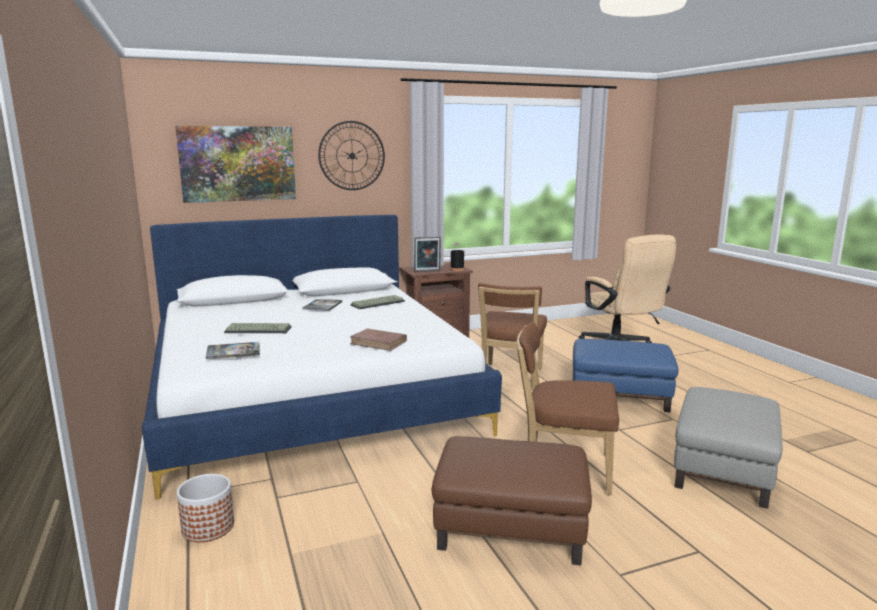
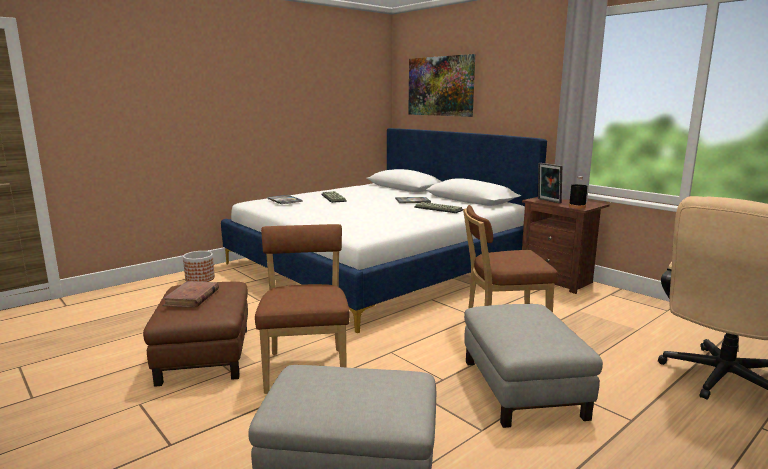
camera: 70 degrees right, 0 degrees up
wall clock [318,121,385,190] -> none
brown book [350,328,407,351] -> brown book moved to [163,281,219,307]
blue ottoman [573,339,678,412] -> grey ottoman [464,304,603,428]

